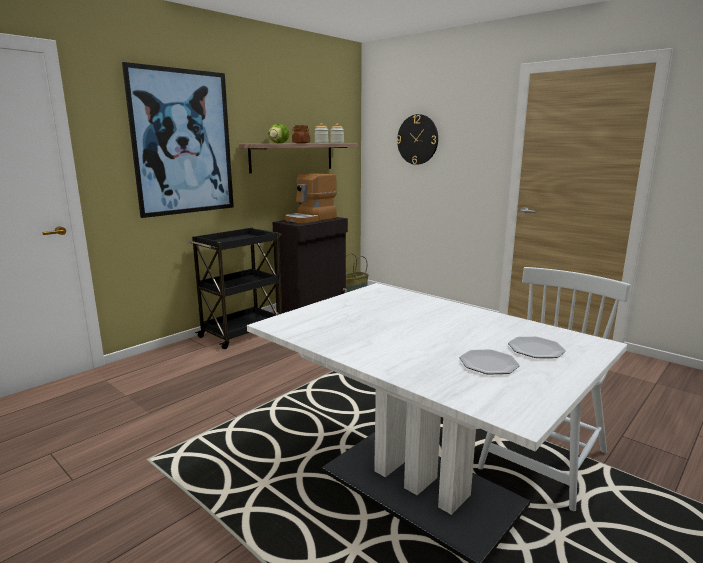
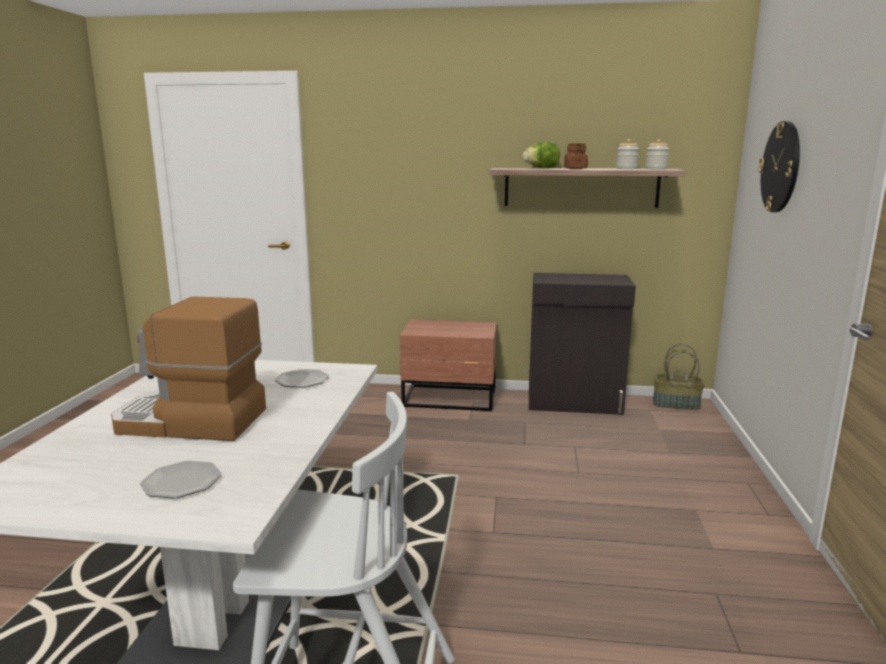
camera: 55 degrees right, 0 degrees up
picture [122,62,234,218] -> none
black cart [188,228,282,349] -> brown nightstand [400,319,497,411]
coffee machine [285,173,337,223] -> coffee machine moved to [111,297,266,441]
plate [460,349,520,375] -> plate moved to [275,369,329,388]

